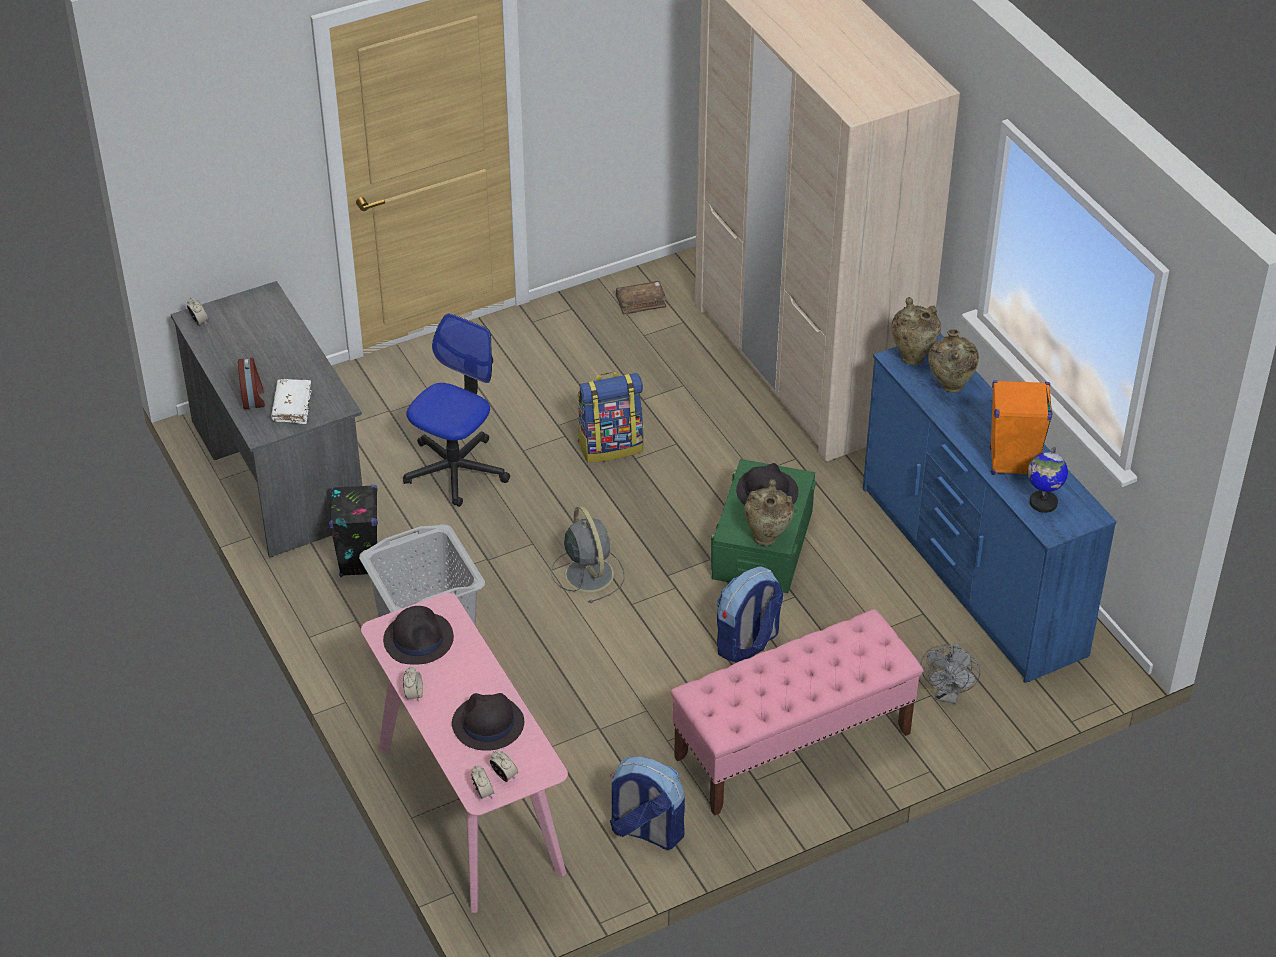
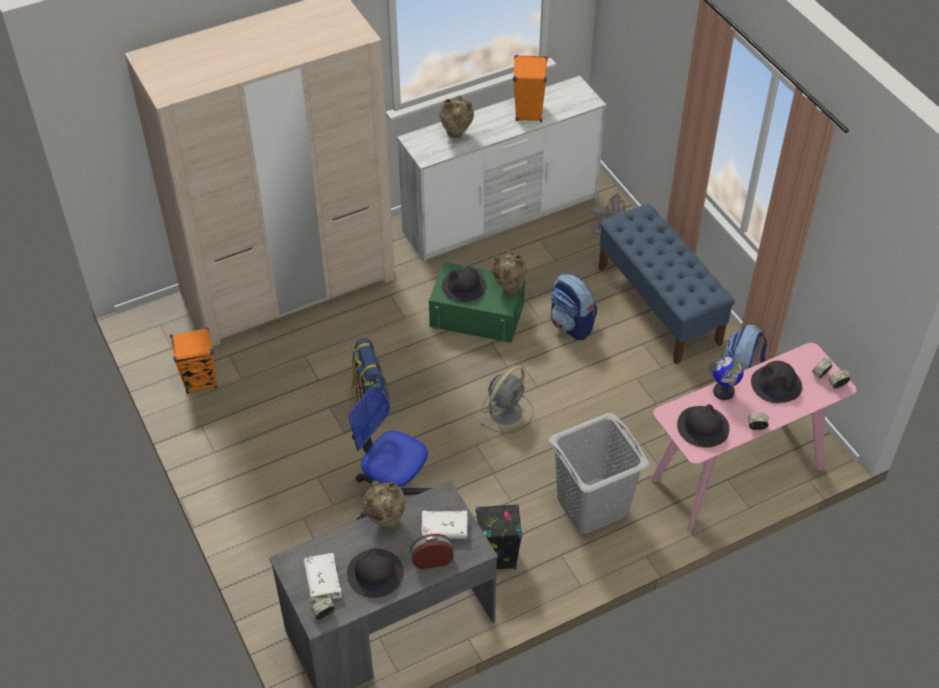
camera: 90 degrees left, 5 degrees up
grey fan [551,506,624,603] -> grey fan turned 150 degrees clockwise [481,366,533,434]
brown book [616,281,667,315] -> orange speaker [170,327,217,394]
pink bench [671,609,923,816] -> blue bench [598,204,735,364]
blue dresser [863,333,1117,683] -> white dresser [397,76,606,262]
beige vase [892,297,941,365] -> beige vase moved to [362,481,406,530]
globe [1028,447,1068,513] -> globe moved to [709,357,744,400]
none -> white book [303,553,342,602]
none -> black hat [347,548,404,598]

